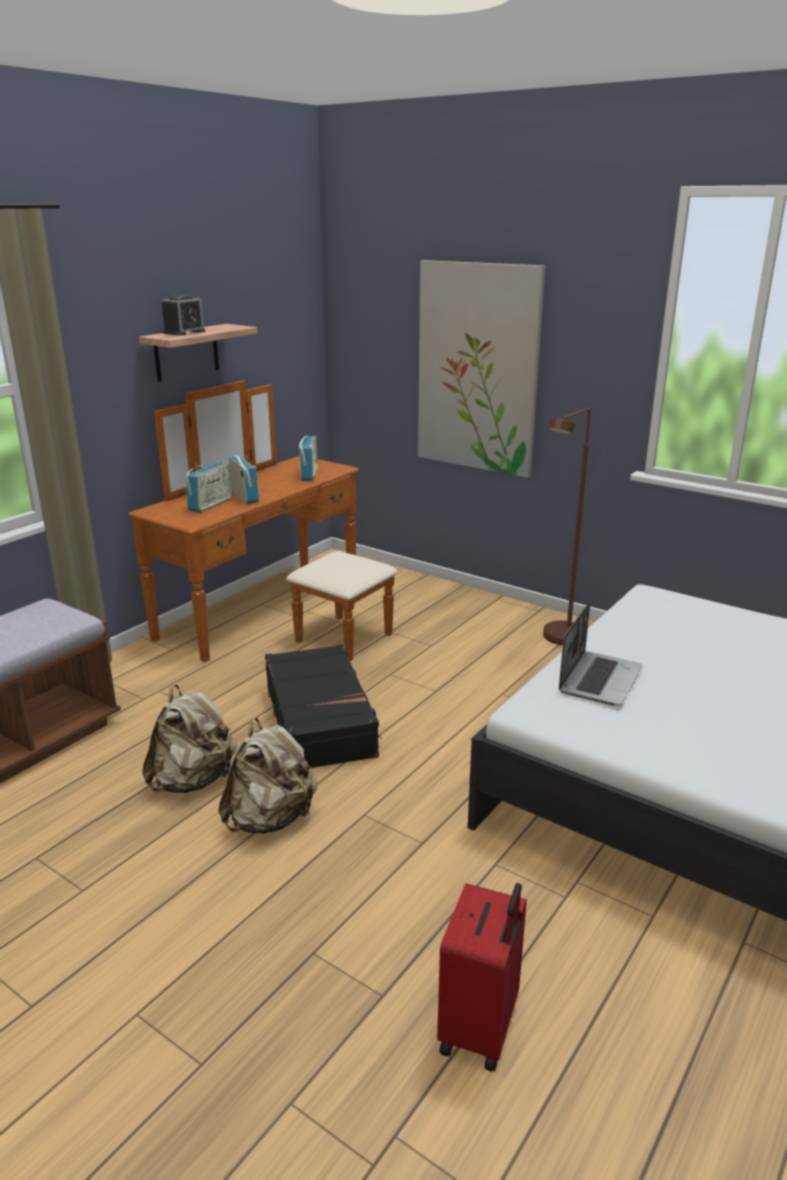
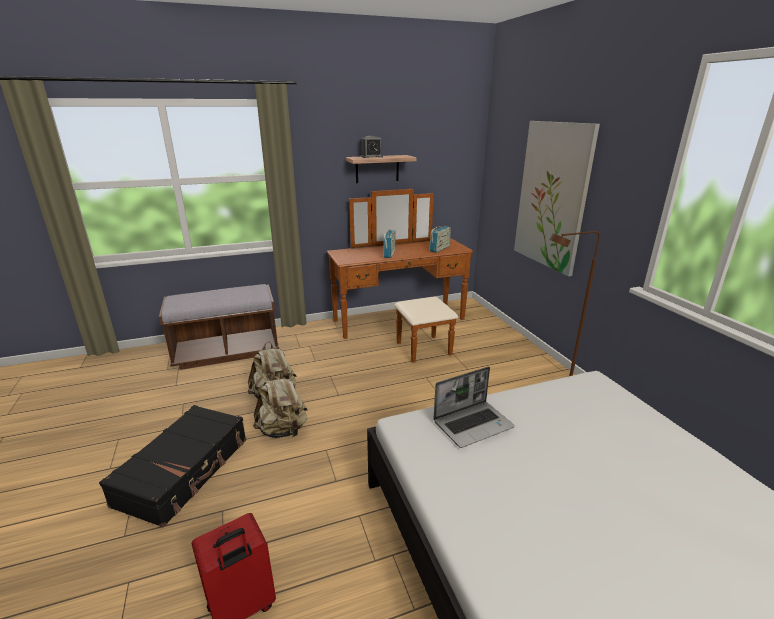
camera: 35 degrees right, 0 degrees up
radio [186,462,233,513] -> none
black suitcase [265,644,382,768] -> black suitcase moved to [99,405,246,528]

